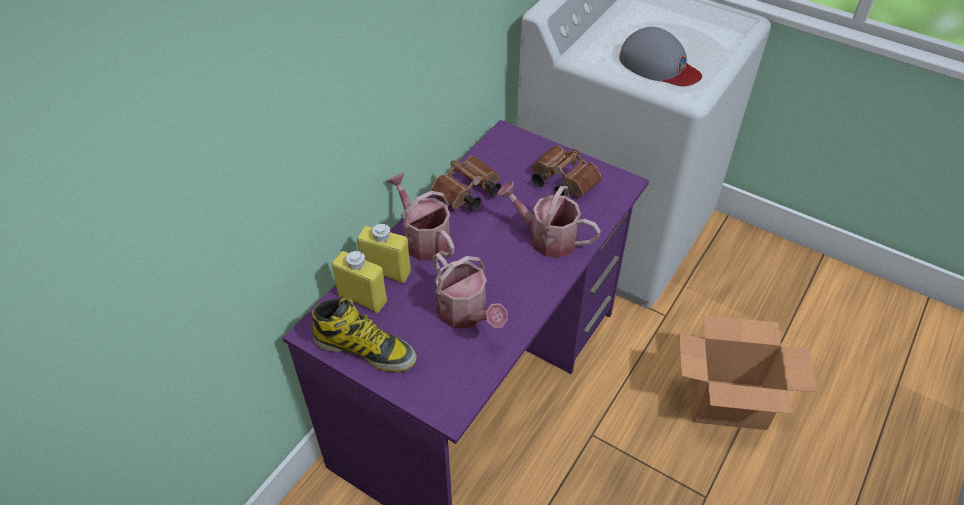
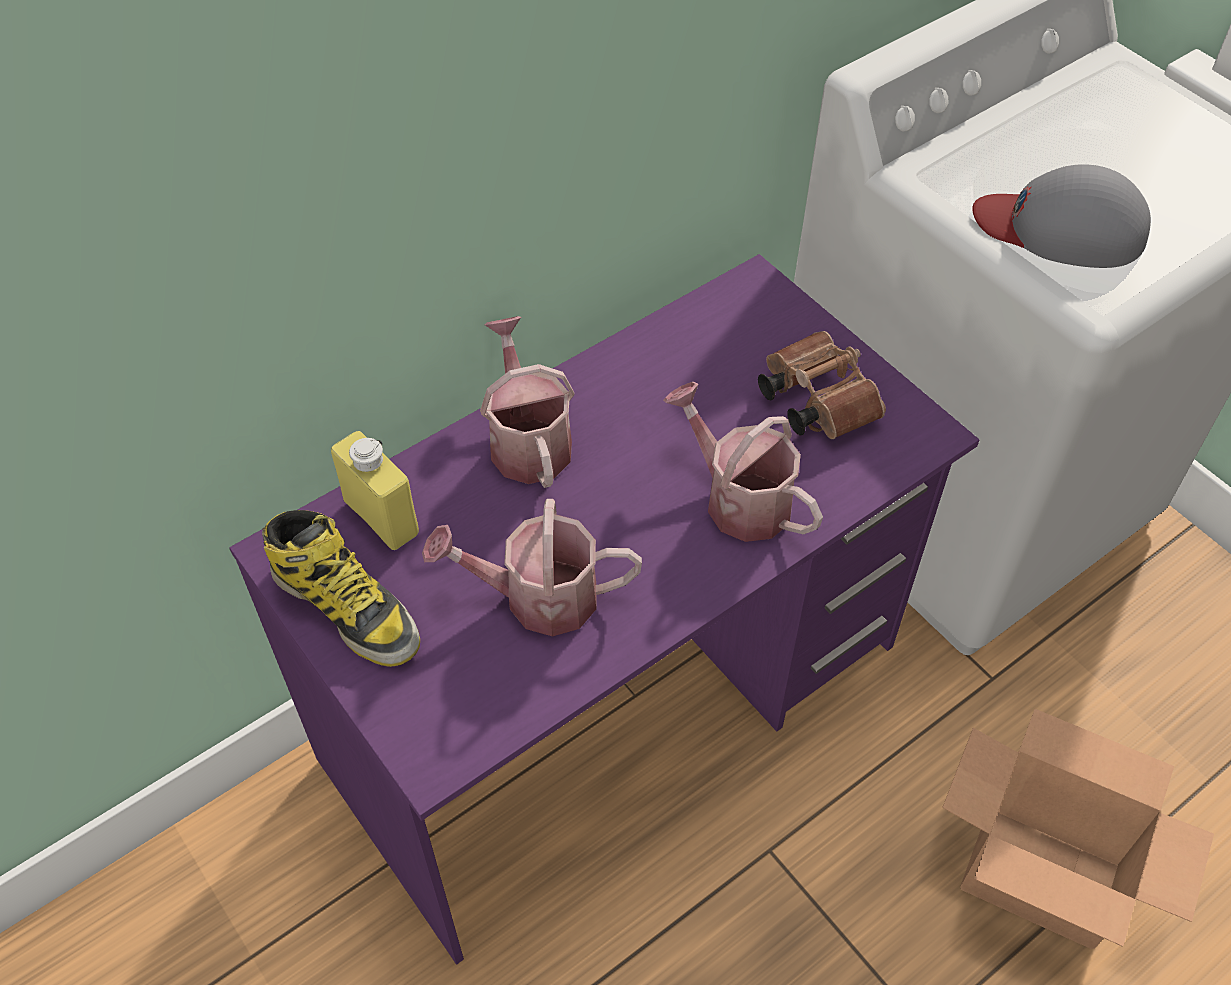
camera: 20 degrees right, 5 degrees up
yellow bottle [357,223,411,283] -> none
brown binoculars [430,156,501,211] -> none
watering can [432,253,508,328] -> watering can turned 105 degrees clockwise [422,499,642,636]
grey cap [619,27,702,86] -> grey cap turned 135 degrees clockwise [972,164,1151,268]

